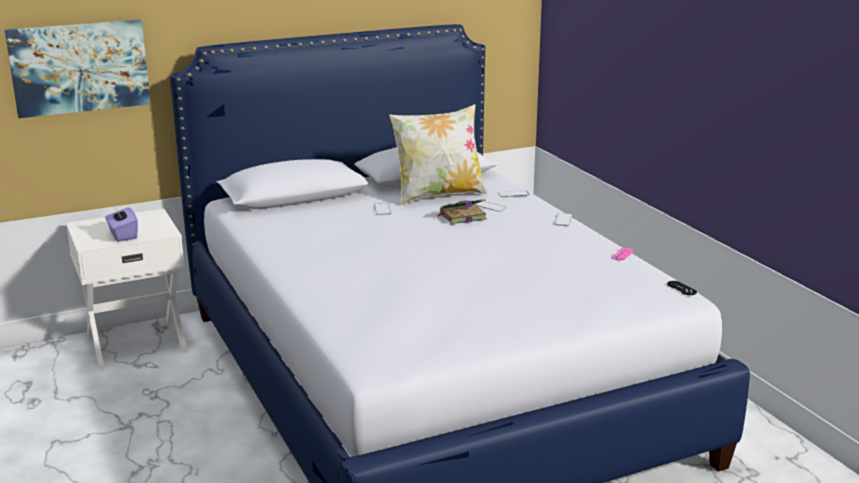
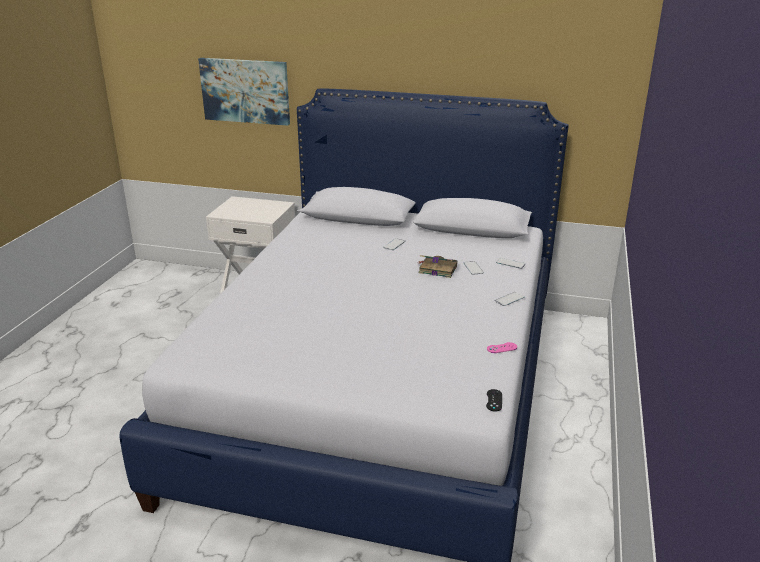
camera: 40 degrees right, 5 degrees up
purple tissue box [105,204,138,242] -> none
pillow [389,104,487,205] -> none

